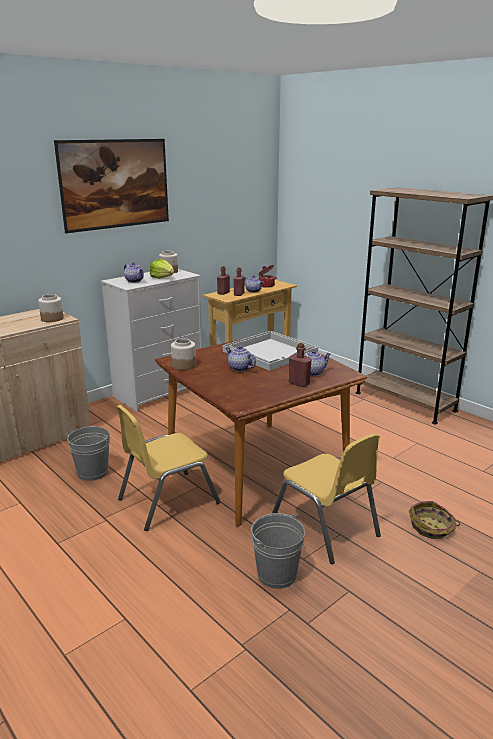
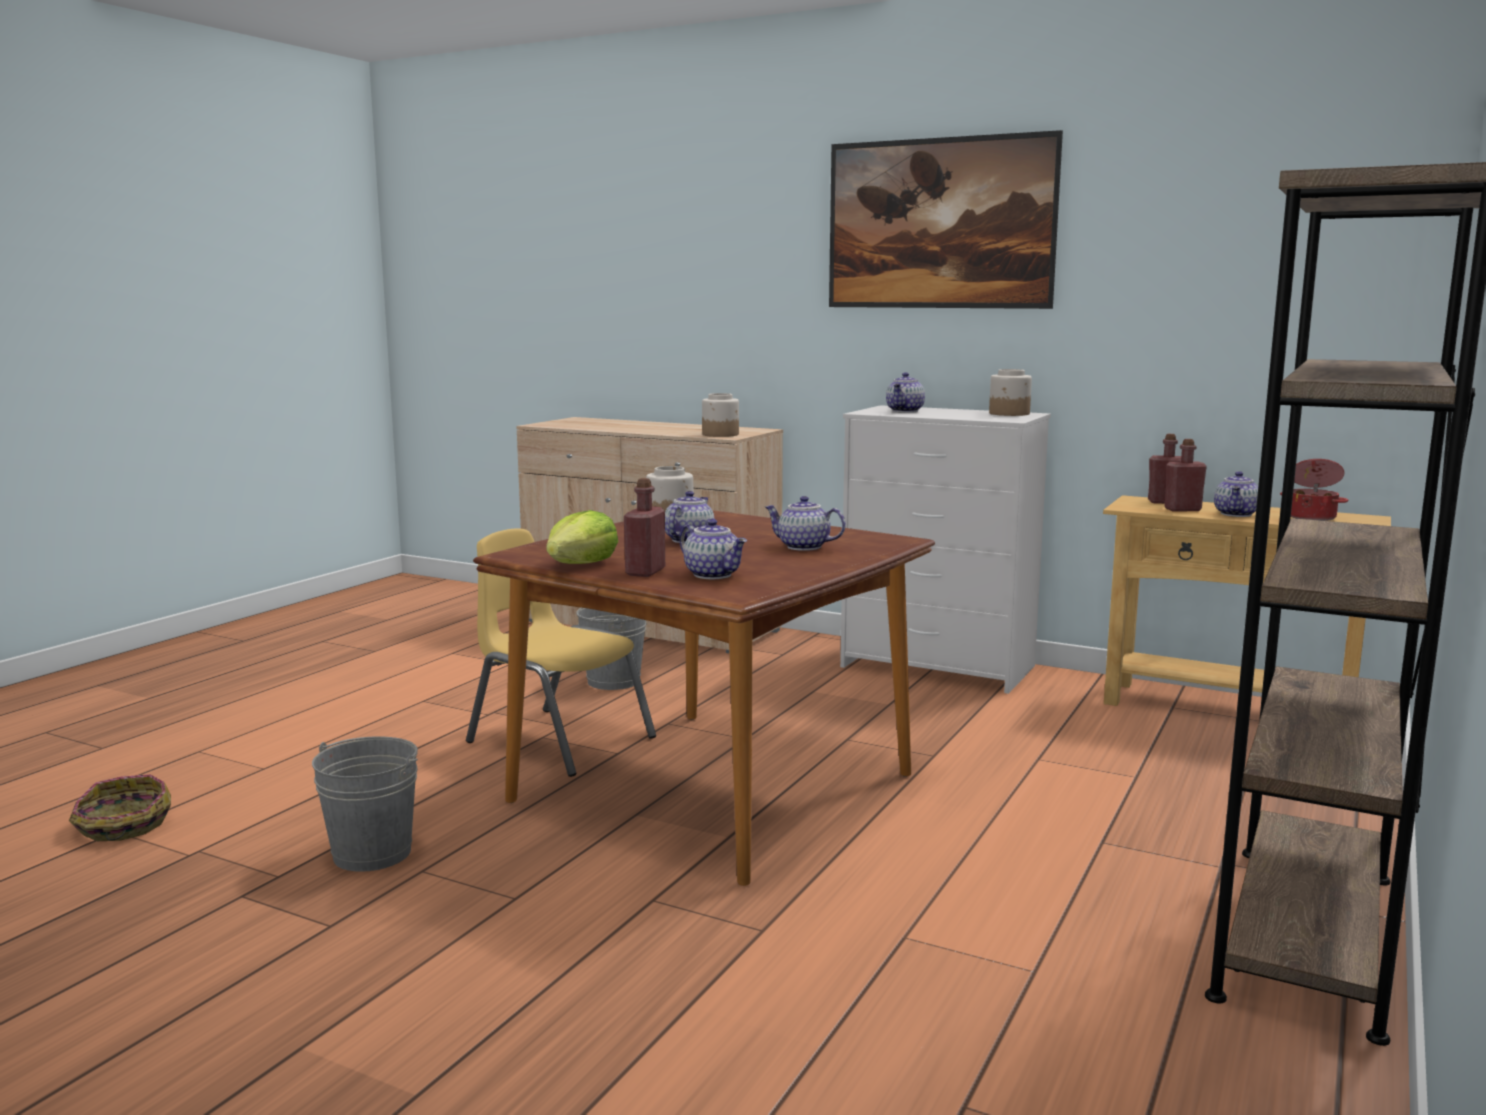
camera: 70 degrees right, 10 degrees down
lettuce [150,259,174,279] -> lettuce moved to [546,510,618,564]
white tray [223,331,318,371] -> teapot [765,496,846,551]
yellow chair [272,433,381,564] -> none
basket [409,501,460,539] -> basket moved to [69,774,171,841]

